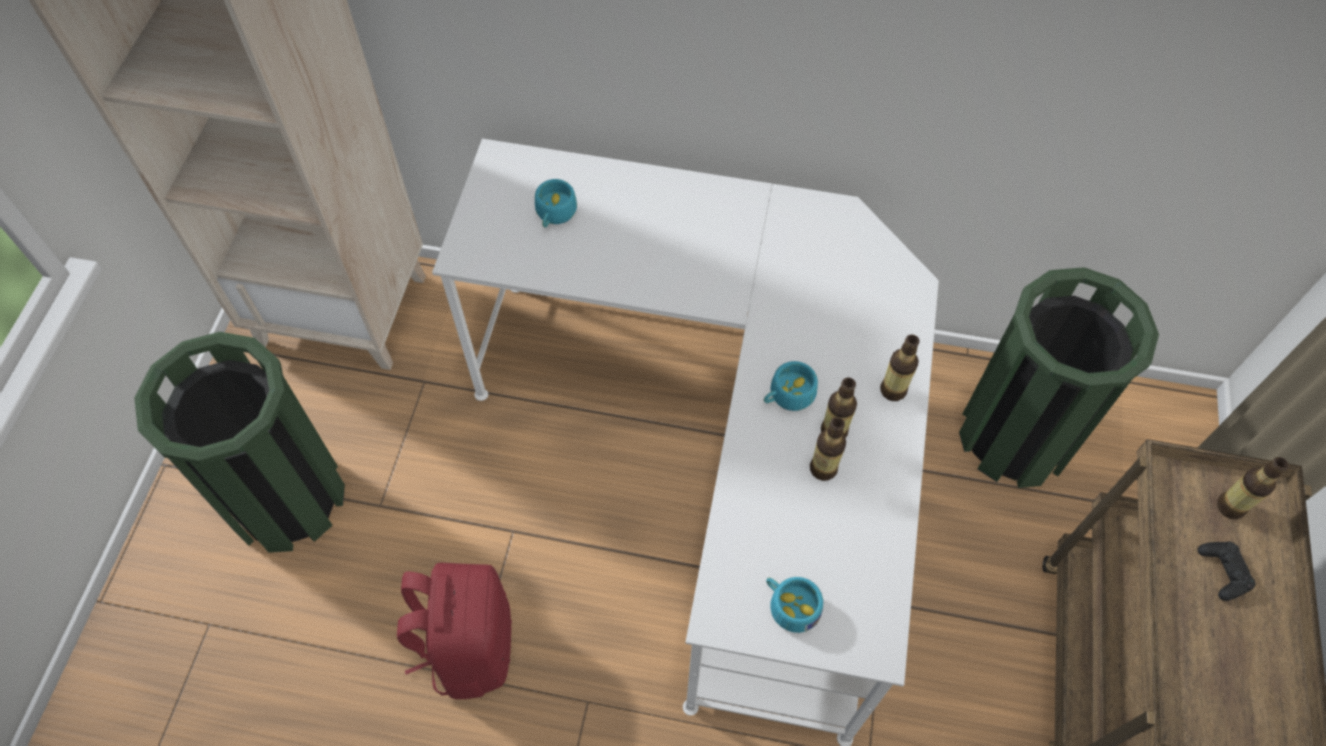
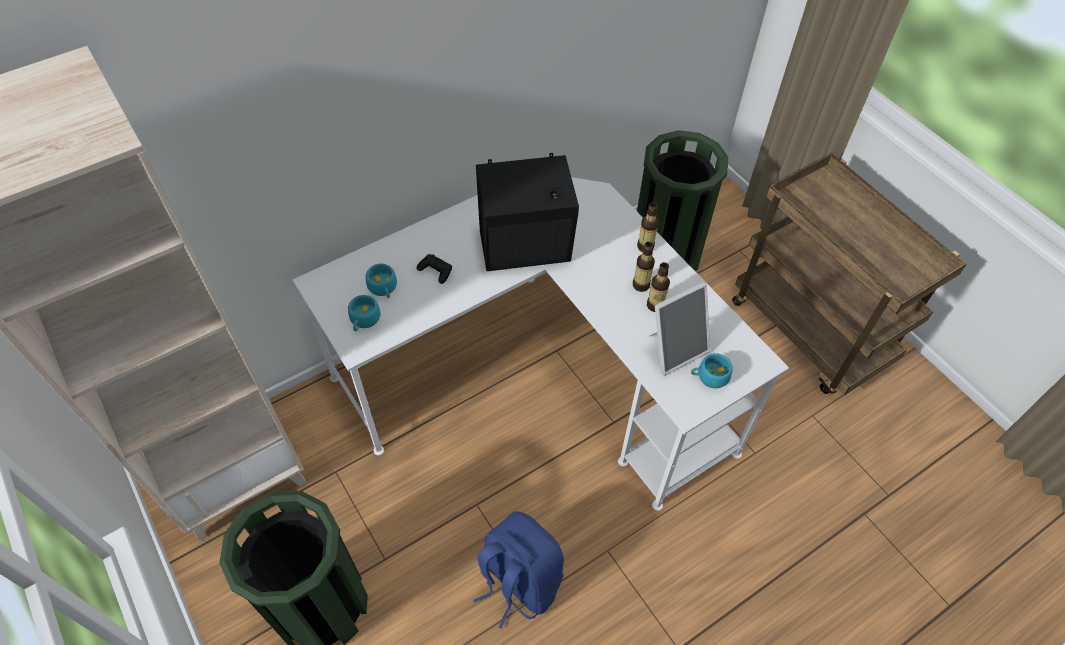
camera: 45 degrees left, 5 degrees down
red backpack [397,563,512,699] -> blue backpack [473,511,564,629]
turquoise cup [764,361,818,411] -> turquoise cup moved to [348,295,381,331]
black game controller [1198,542,1256,601] -> black game controller moved to [417,254,452,284]
bottle [1217,457,1289,519] -> none
none -> black speaker [476,153,579,271]
none -> picture frame [650,282,710,376]

